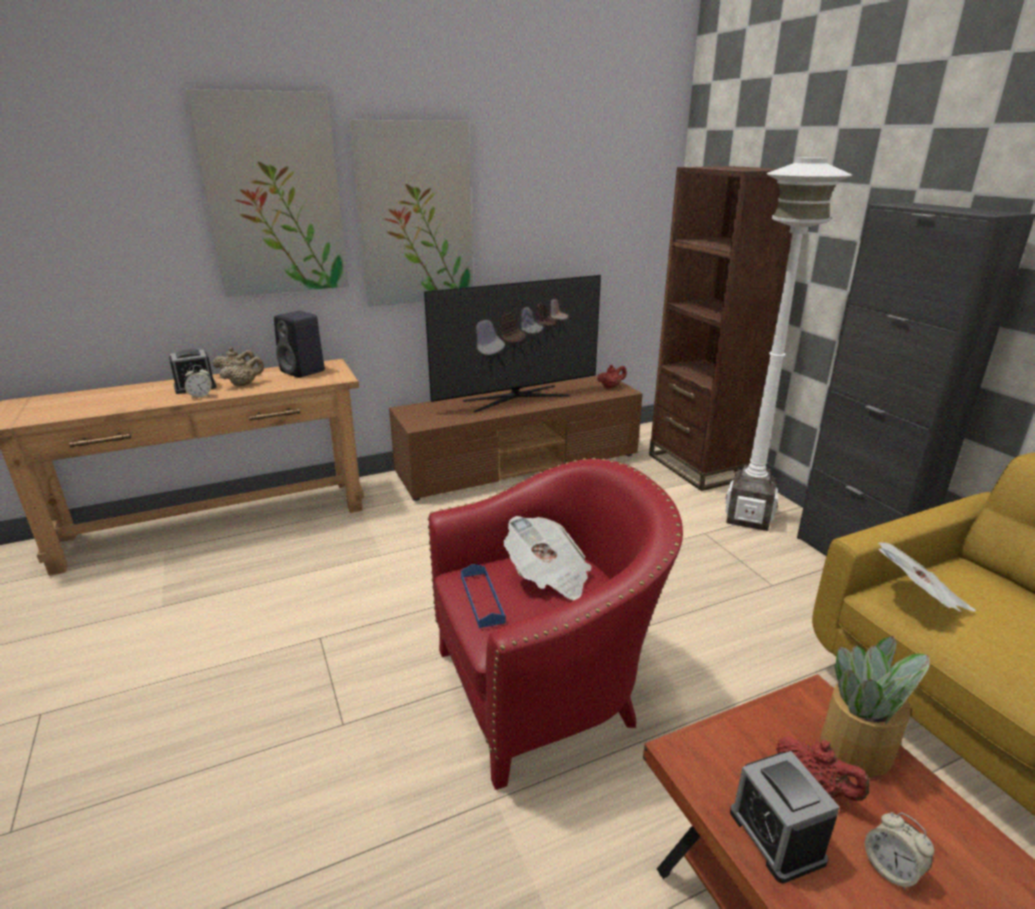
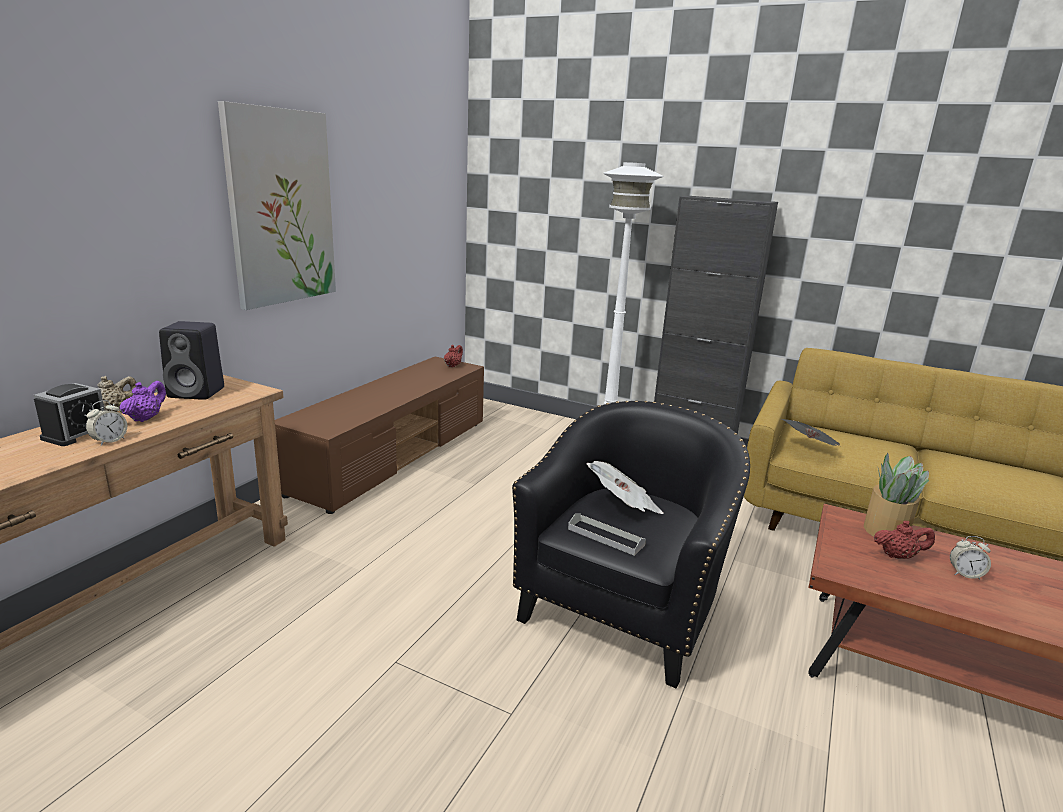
camera: 40 degrees left, 5 degrees down
picture [186,89,349,297] -> none
beige teapot [220,356,264,387] -> purple teapot [120,381,166,422]
television [424,275,601,413] -> none
red armchair [428,458,683,790] -> black armchair [512,400,750,688]
blue tray [461,564,506,628] -> grey tray [568,513,646,556]
brown bookcase [649,166,792,491] -> none
alarm clock [730,751,840,884] -> none

